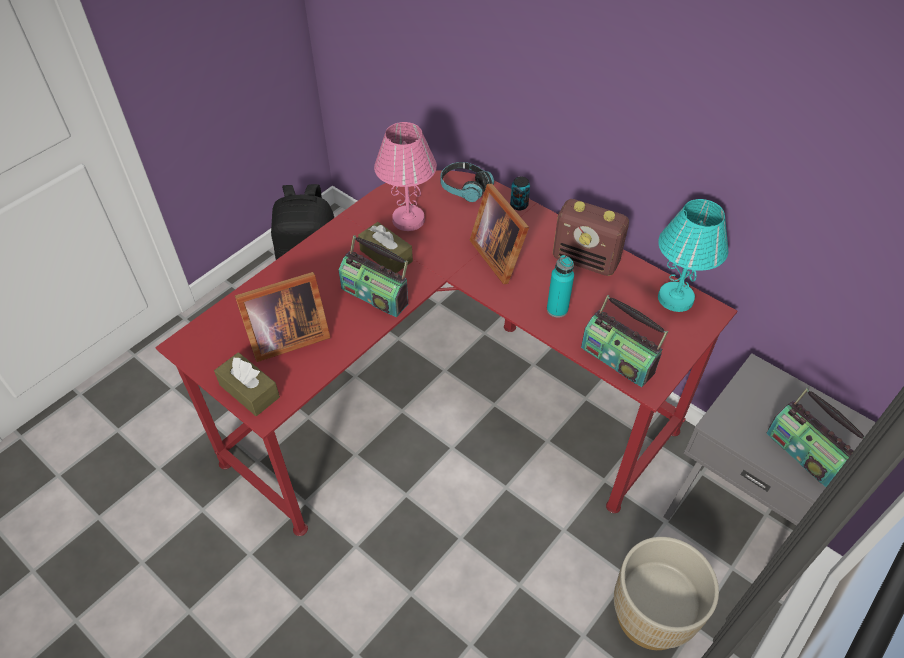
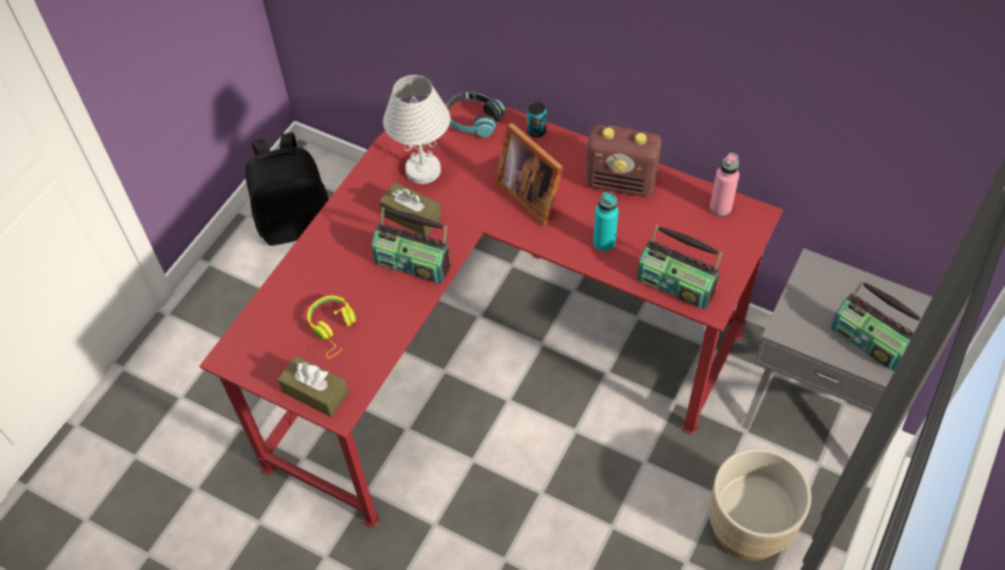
camera: 10 degrees left, 5 degrees up
picture frame [235,272,331,362] -> yellow headphones [307,296,356,358]
pink table lamp [374,122,437,231] -> white table lamp [383,75,450,184]
turquoise table lamp [658,199,728,312] -> pink bottle [710,153,739,216]

